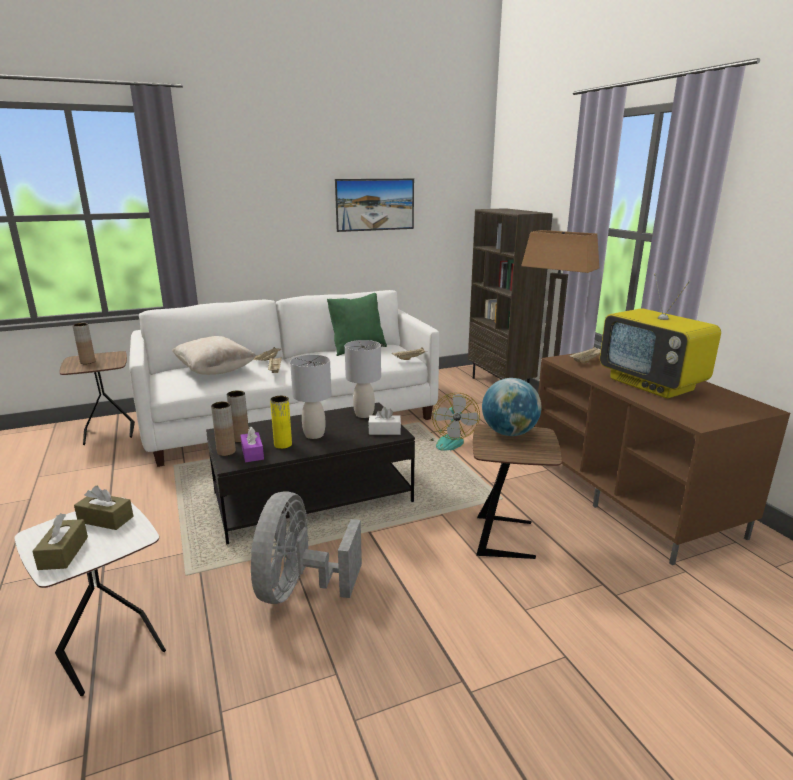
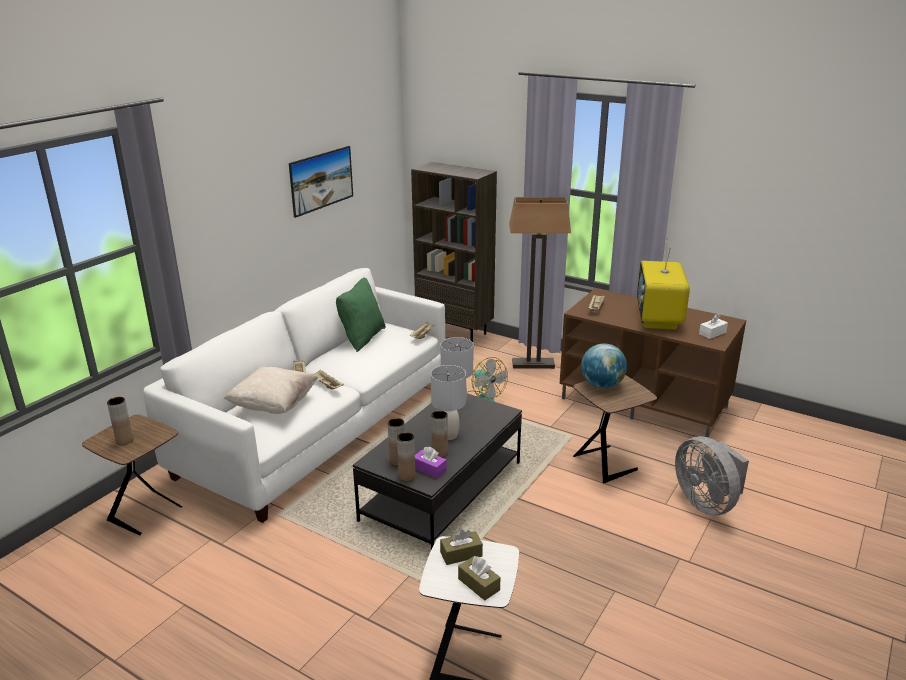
camera: 35 degrees left, 5 degrees up
grey fan [251,491,362,604] -> grey fan moved to [675,436,749,515]
yellow vase [270,396,292,449] -> brown vase [431,411,448,458]
white tissue box [368,407,401,435] -> white tissue box moved to [699,314,728,339]
television [600,274,721,399] -> television turned 75 degrees clockwise [637,238,690,330]

